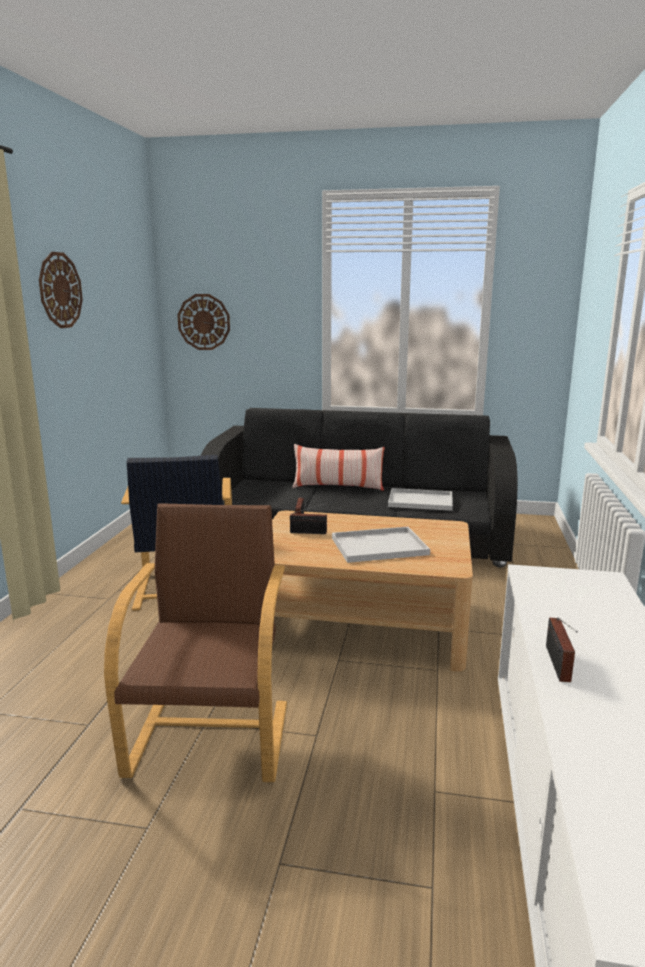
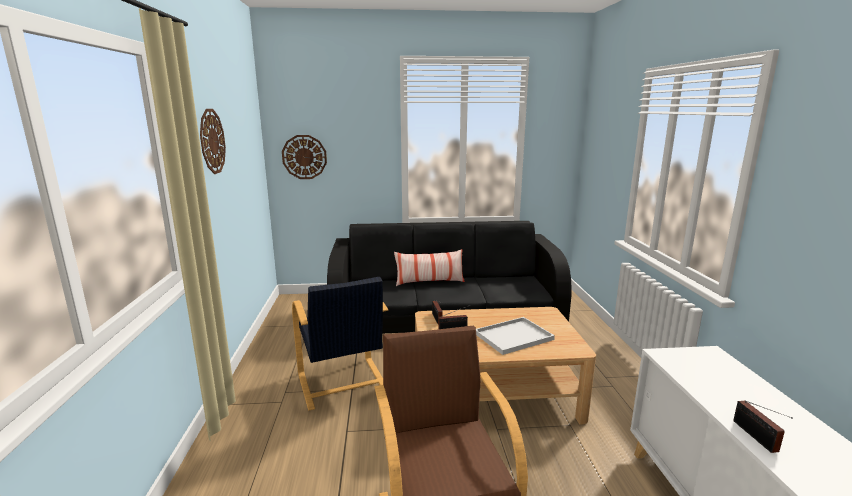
camera: 15 degrees left, 0 degrees up
white tray [388,488,453,511] -> none

